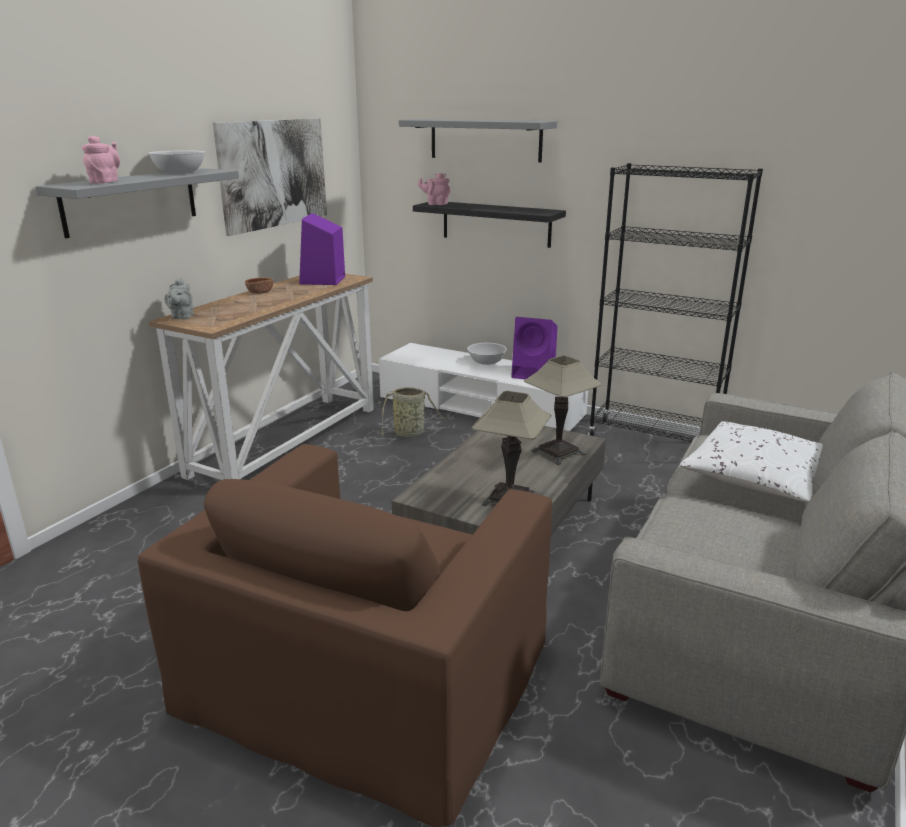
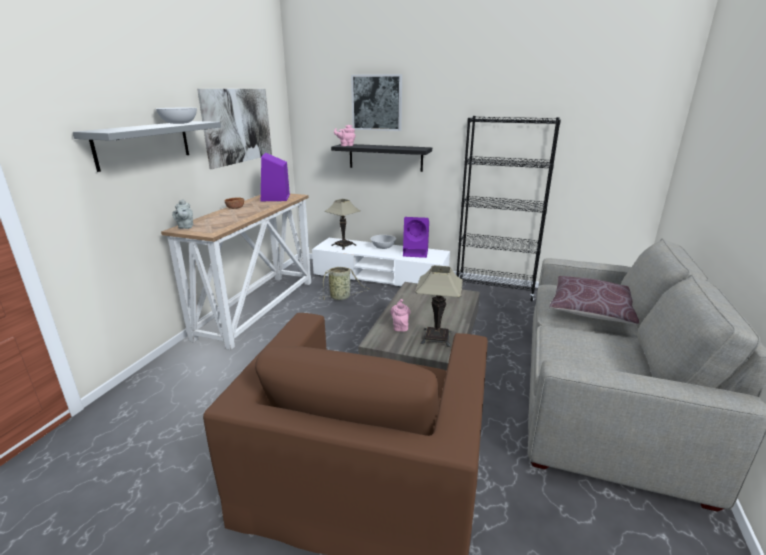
camera: 10 degrees left, 0 degrees up
pink teapot [82,136,120,183] -> pink teapot moved to [390,299,410,332]
grey shelf [399,119,557,162] -> picture [351,74,402,131]
table lamp [524,355,602,465] -> table lamp moved to [325,199,360,250]
white pillow [680,421,823,503] -> brown pillow [549,276,639,325]

